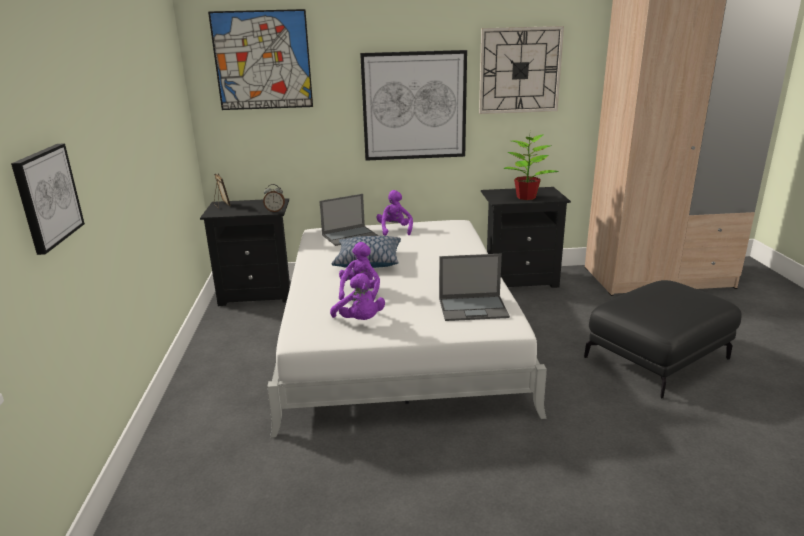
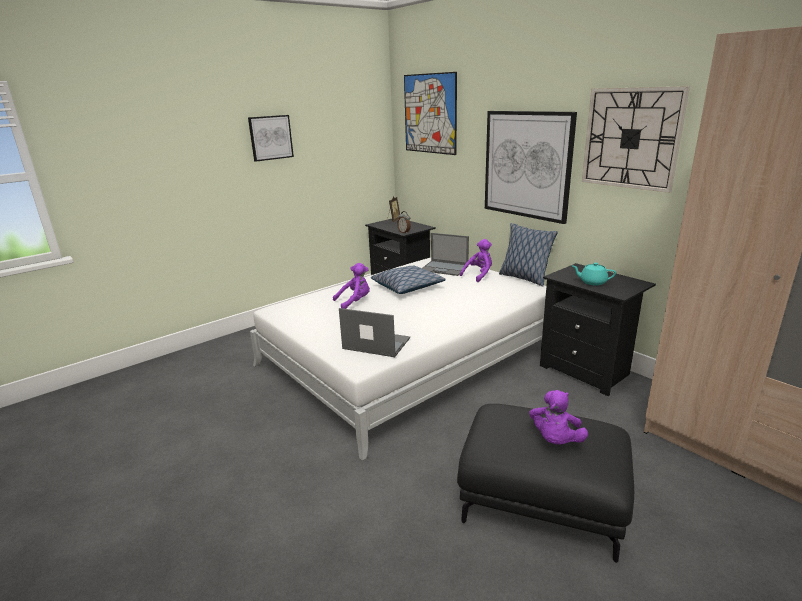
camera: 55 degrees right, 0 degrees up
picture [11,143,85,255] -> picture moved to [248,115,294,162]
purple plush toy [330,273,385,320] -> purple plush toy moved to [529,390,588,445]
laptop [439,254,510,321] -> laptop turned 150 degrees clockwise [339,308,410,357]
potted plant [504,131,559,200] -> turquoise teapot [573,263,616,285]
none -> pillow [499,223,558,287]

